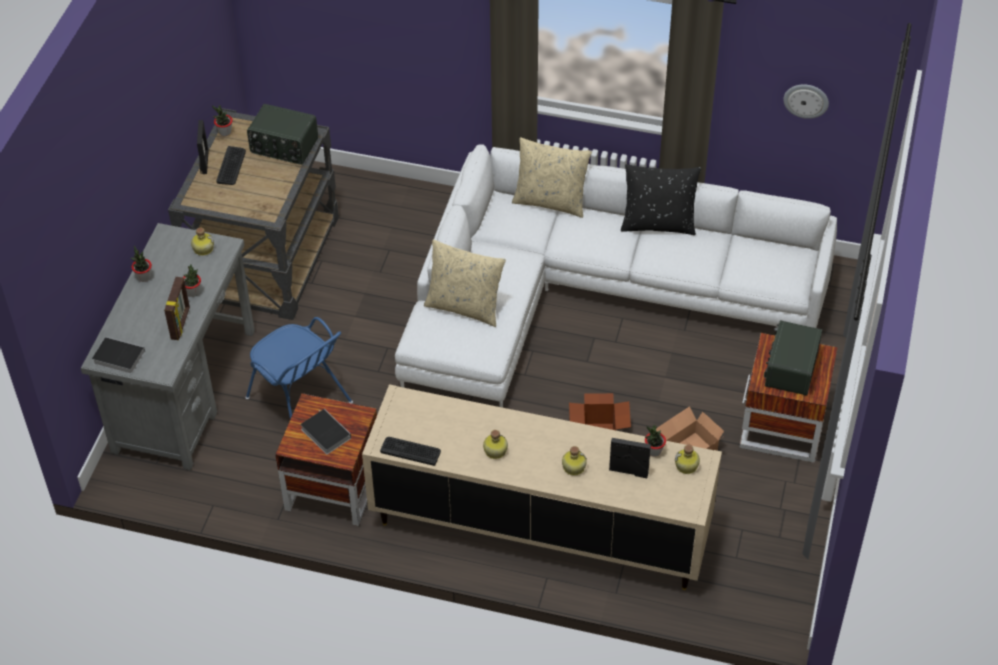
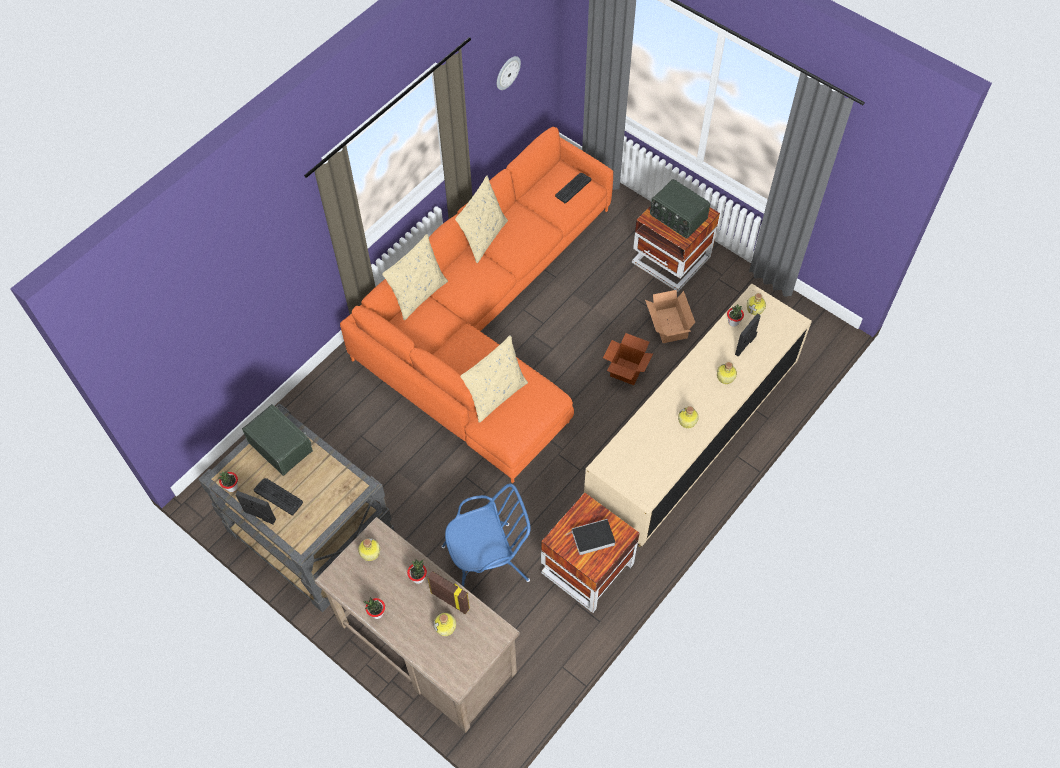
camera: 65 degrees left, 10 degrees up
grey desk [81,223,255,470] -> brown desk [315,517,520,733]
book [92,337,145,374] -> none
radio [247,104,318,165] -> radio turned 90 degrees counterclockwise [242,404,313,476]
keyboard [380,437,441,466] -> keyboard moved to [555,173,591,203]
white sofa [395,144,837,408] -> orange sofa [340,127,613,483]
black pillow [621,164,701,235] -> beige pillow [455,176,508,263]
none -> bottle [433,613,456,636]

